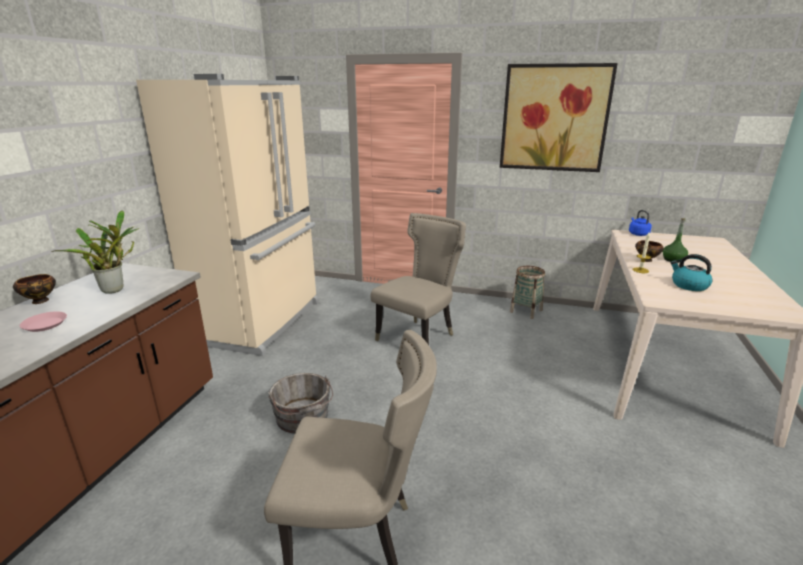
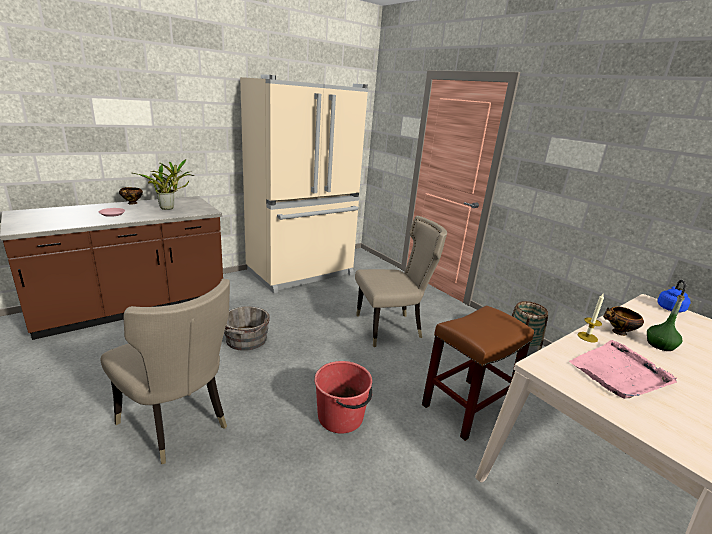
camera: 35 degrees right, 0 degrees up
picture [500,63,618,172] -> none
kettle [670,254,713,291] -> pink tray [569,340,677,399]
none -> red bucket [314,361,372,434]
none -> brown stool [422,305,534,441]

